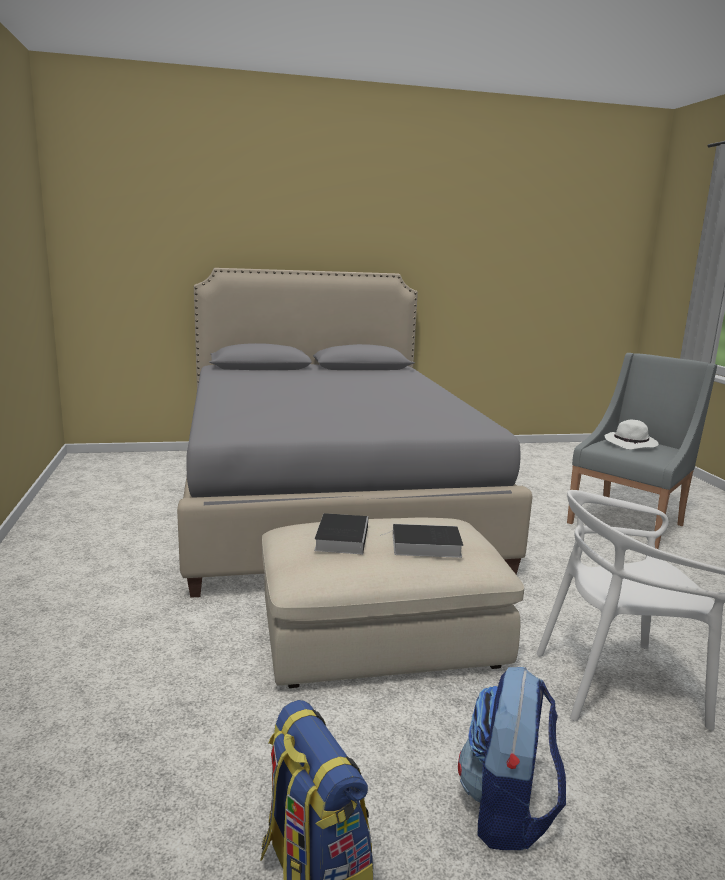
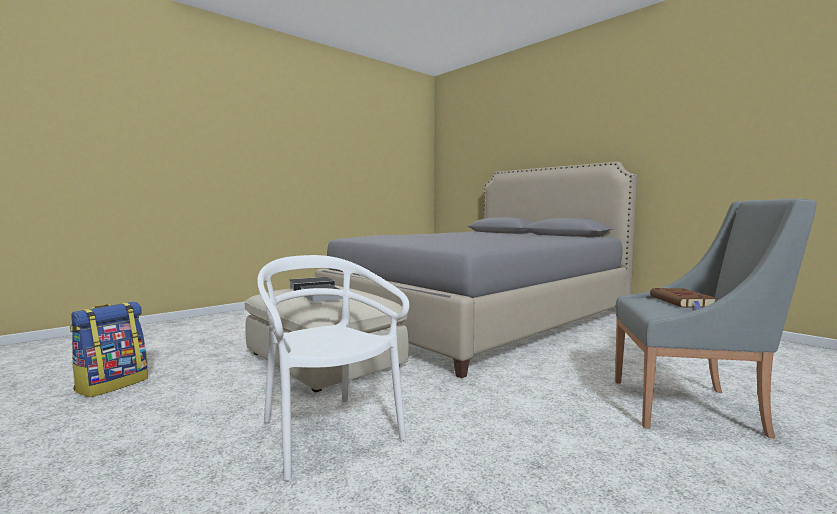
camera: 60 degrees right, 10 degrees down
backpack [458,667,566,850] -> none
white hat [605,420,659,449] -> brown book [650,288,717,309]

